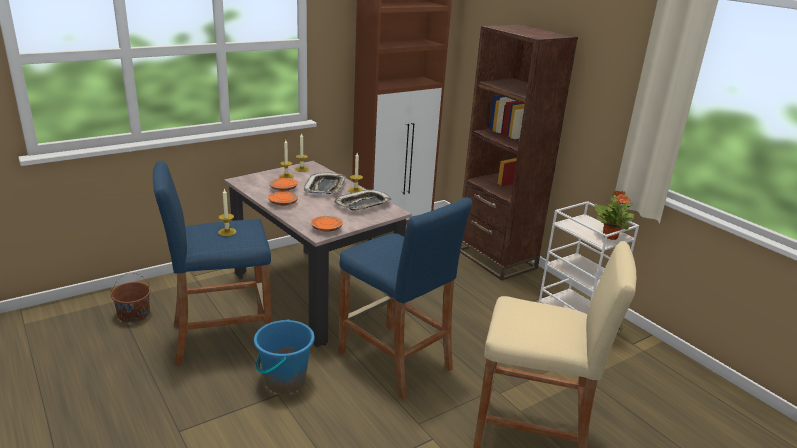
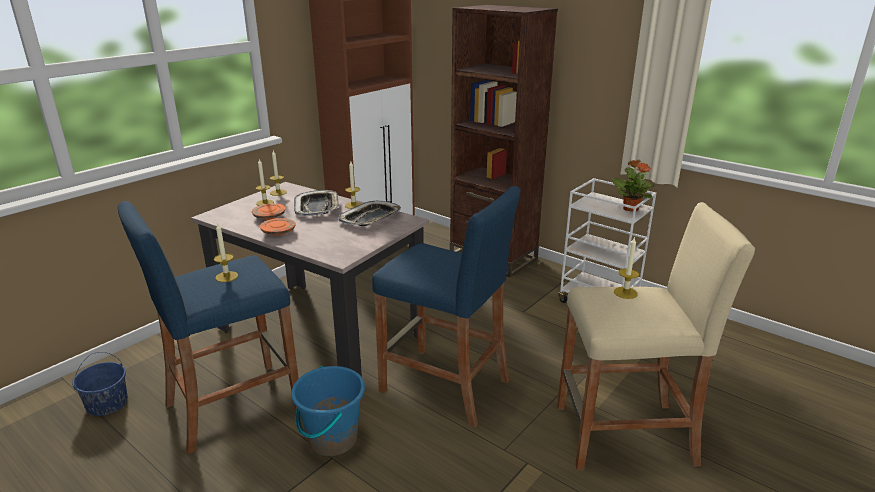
camera: 15 degrees left, 0 degrees up
brown bucket [111,273,151,323] -> blue bucket [72,352,128,416]
orange plate [311,216,343,232] -> none
none -> candle [614,236,639,299]

